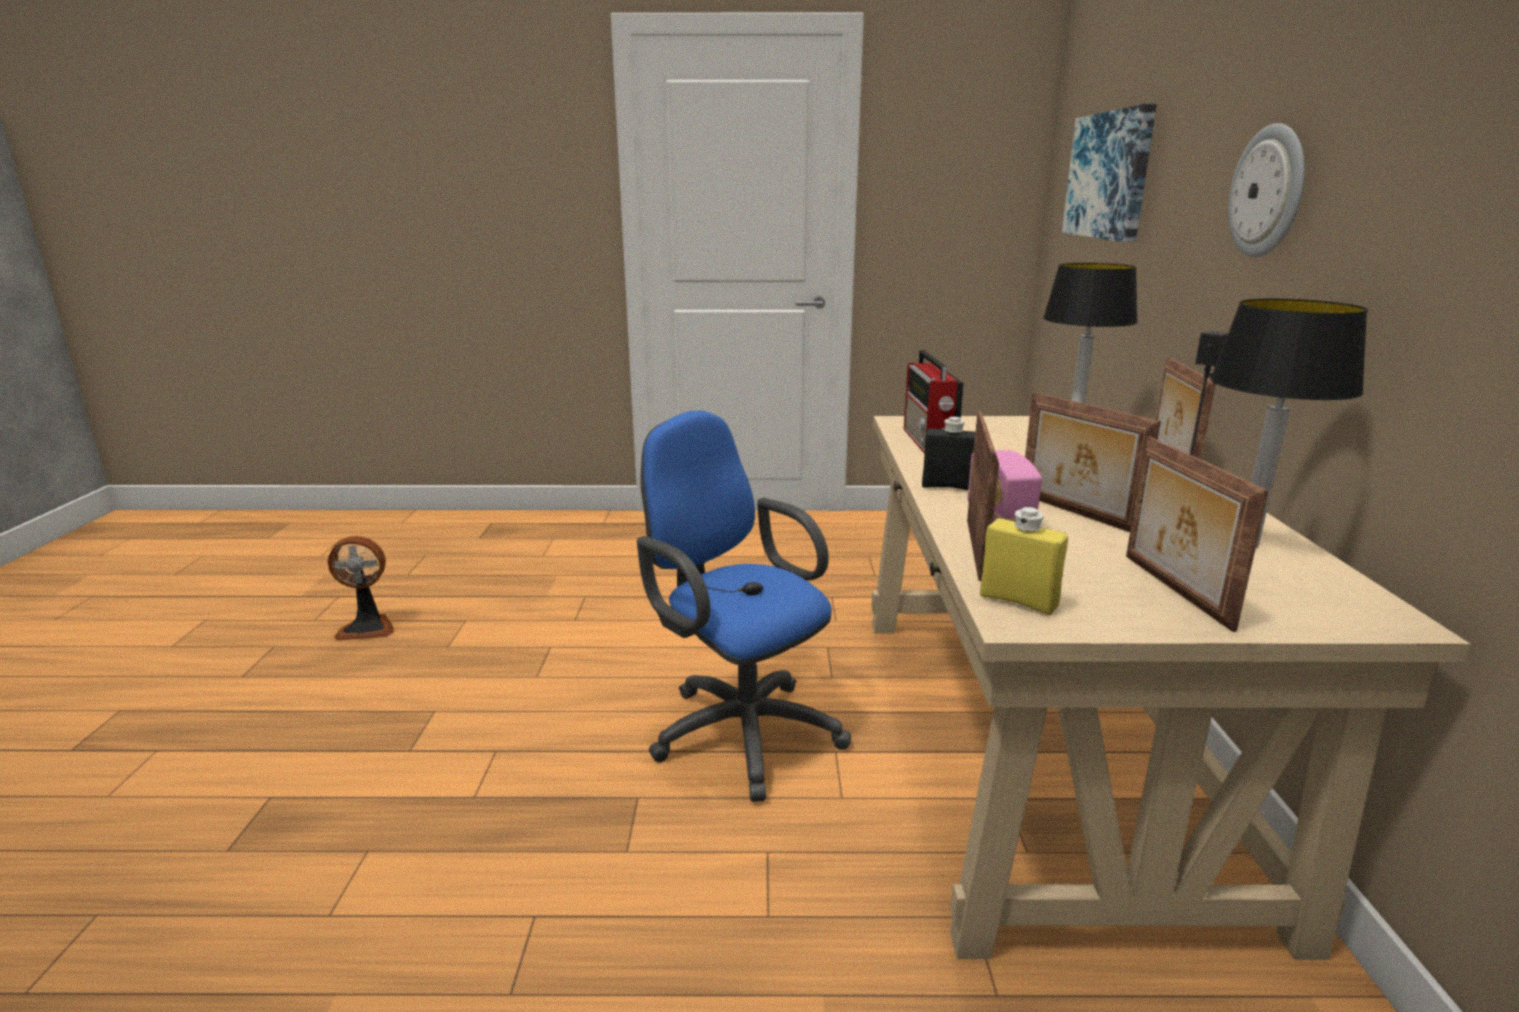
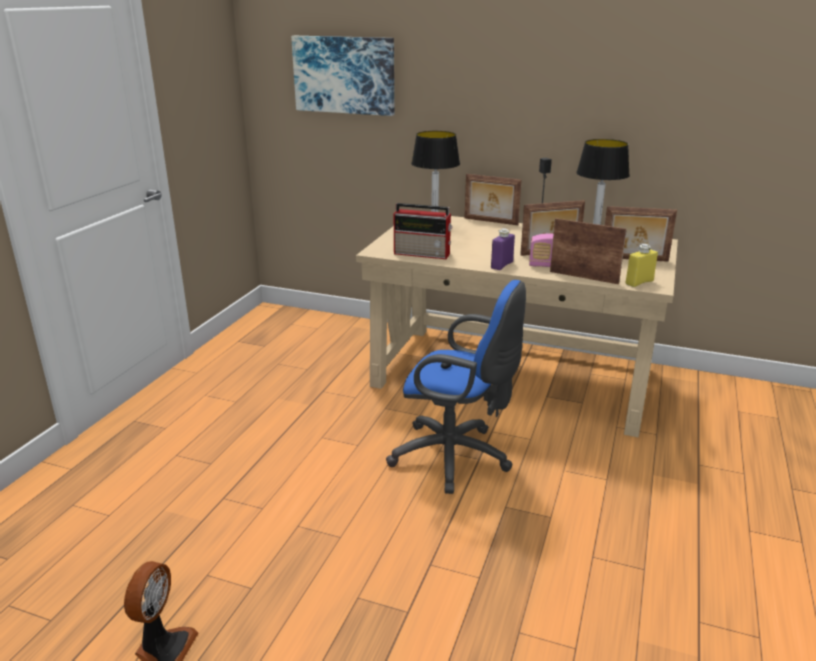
camera: 70 degrees left, 5 degrees up
blue office chair [637,410,851,802] -> blue office chair turned 135 degrees counterclockwise [386,280,526,494]
black bottle [922,417,975,490] -> purple bottle [491,228,515,270]
wall clock [1228,123,1305,257] -> none

